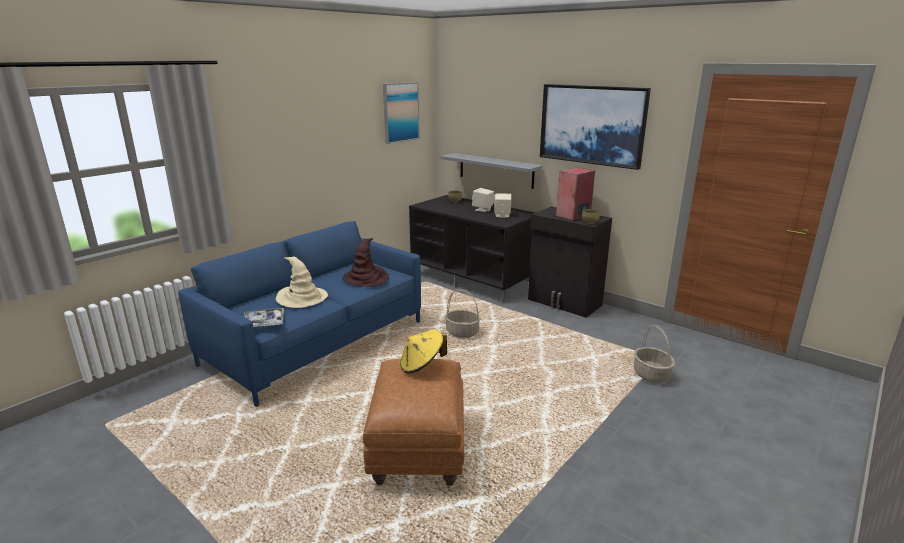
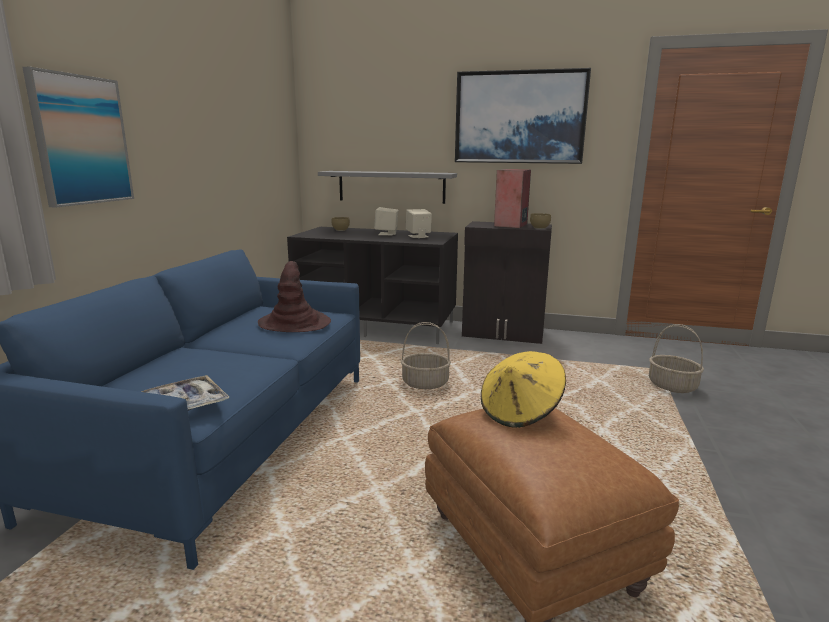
camera: 25 degrees left, 5 degrees down
beige hat [276,257,328,308] -> none
picture [383,82,420,144] -> picture moved to [22,67,134,208]

